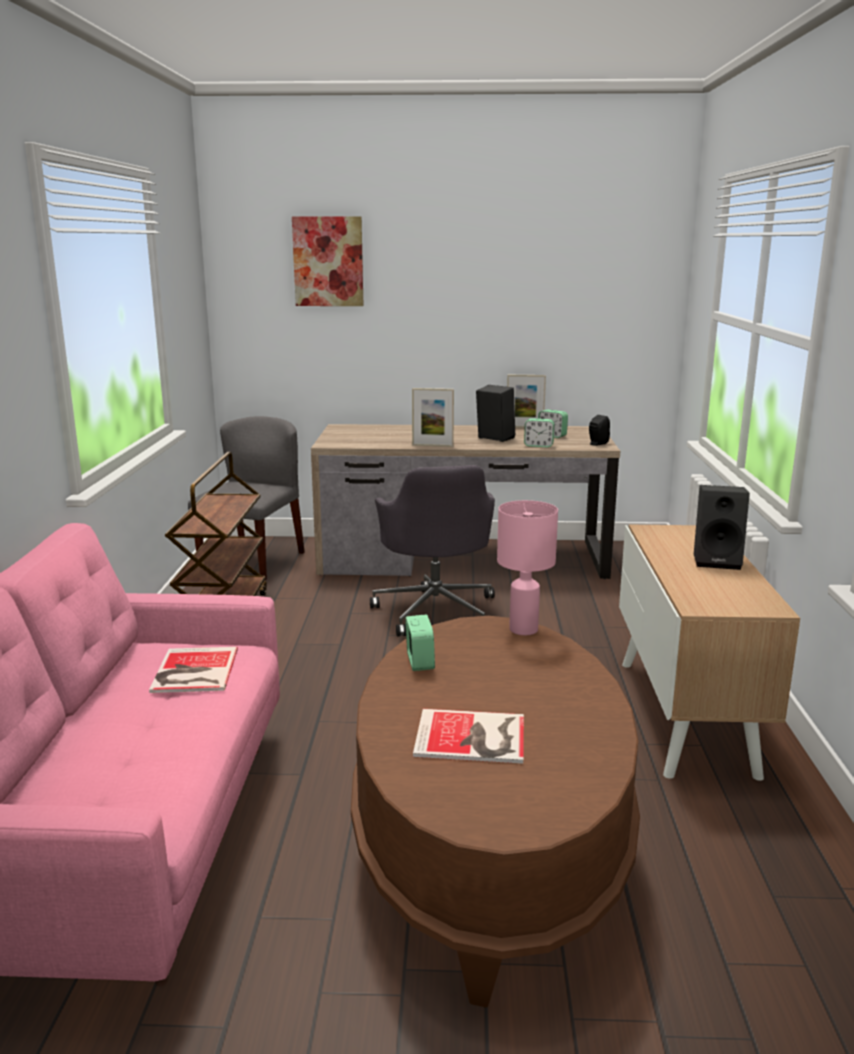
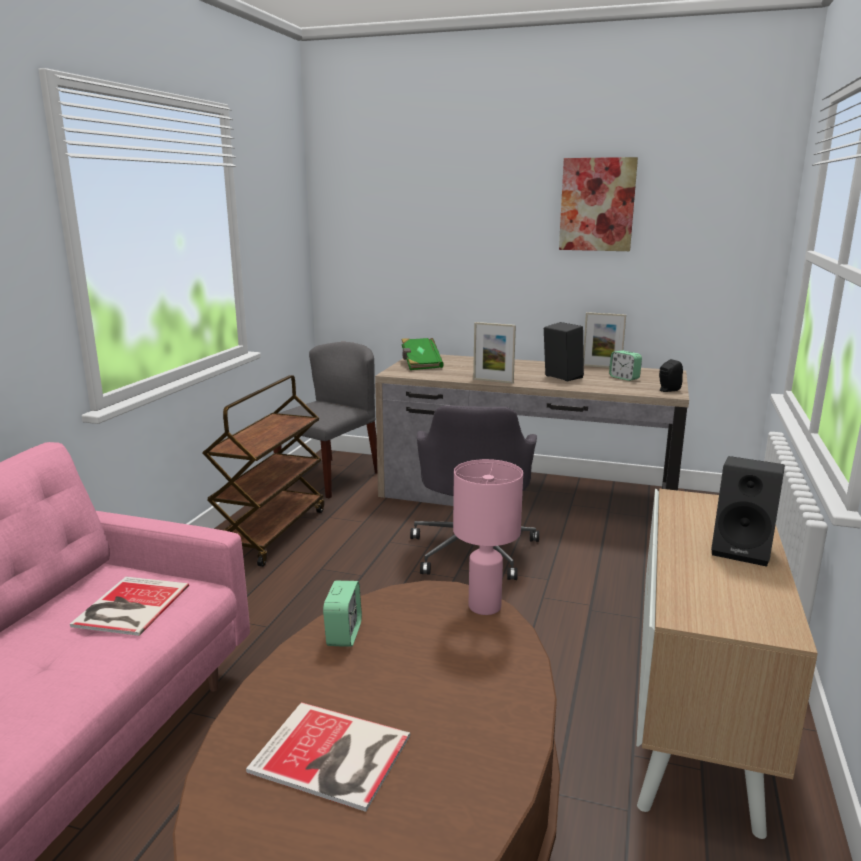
camera: 15 degrees right, 0 degrees up
picture [292,216,364,306] -> picture moved to [559,157,638,251]
alarm clock [524,418,554,447] -> none
none -> green book [401,338,444,370]

